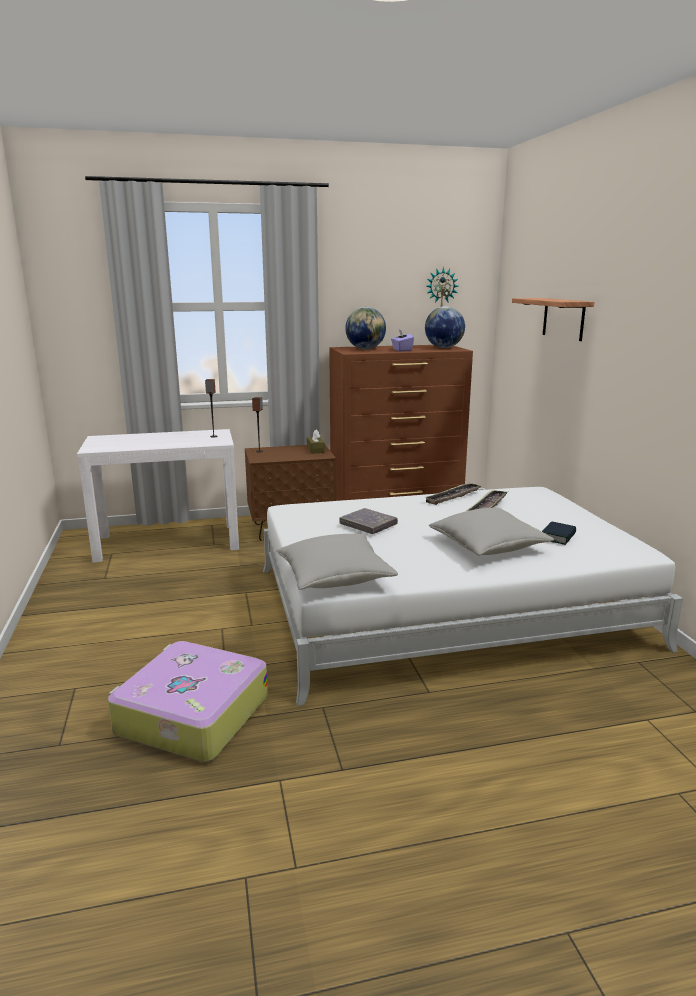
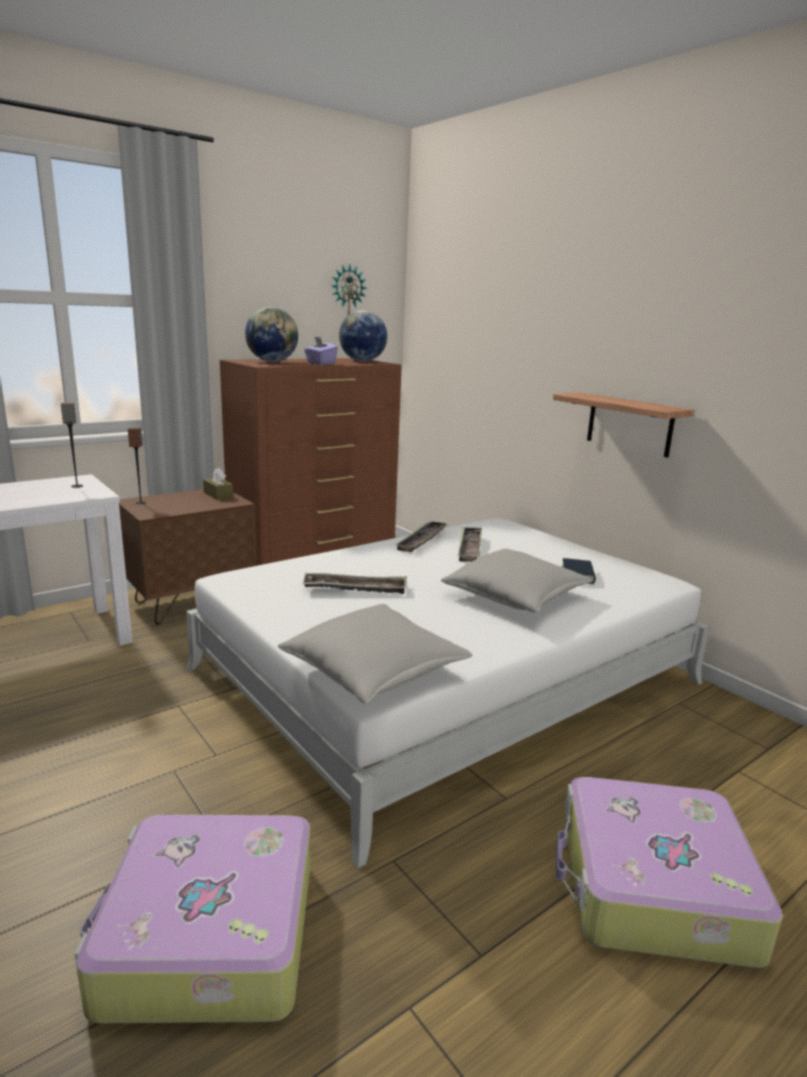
camera: 25 degrees left, 0 degrees up
grey book [339,508,398,534] -> tray [303,573,407,594]
shelf [512,298,595,341] -> shelf moved to [553,393,694,458]
none -> suitcase [556,777,783,968]

